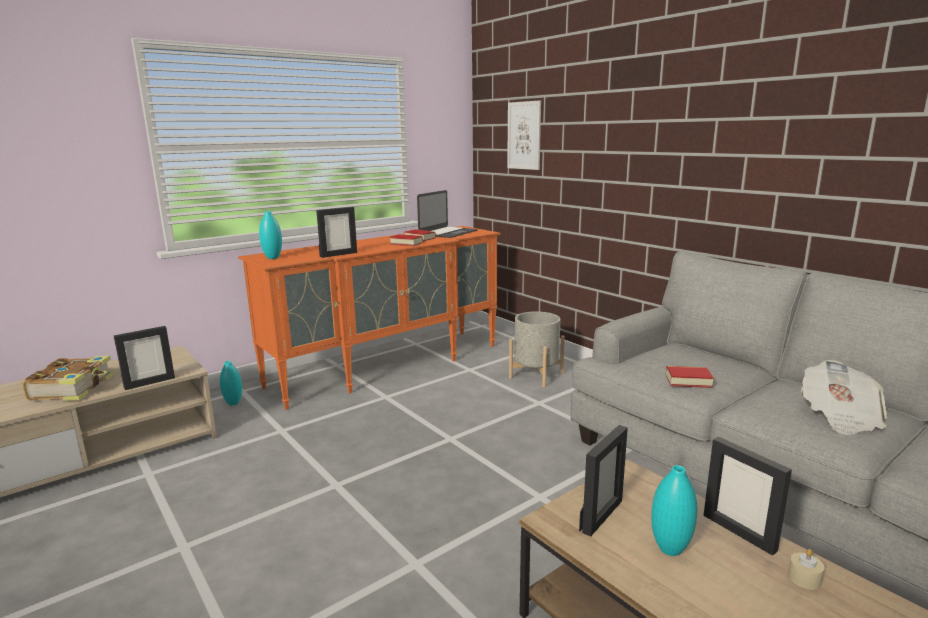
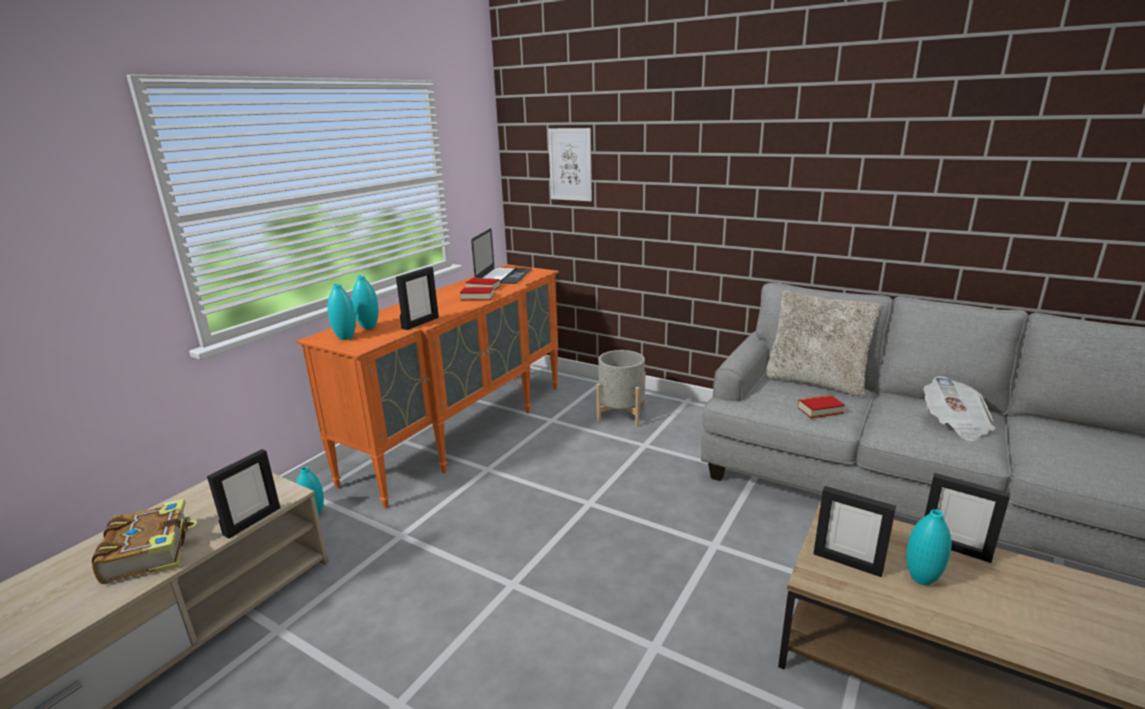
camera: 20 degrees left, 5 degrees up
picture frame [579,425,628,537] -> picture frame turned 105 degrees clockwise [813,486,896,577]
beige candle [788,549,825,590] -> none
none -> turquoise vase [352,275,379,329]
none -> beige pillow [765,290,881,397]

